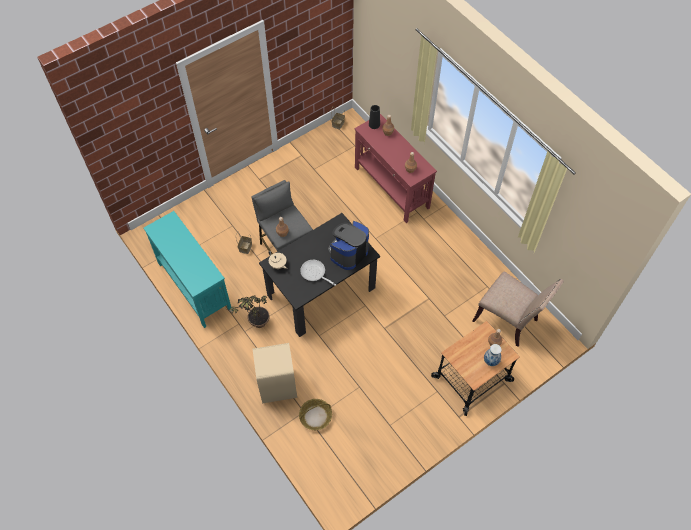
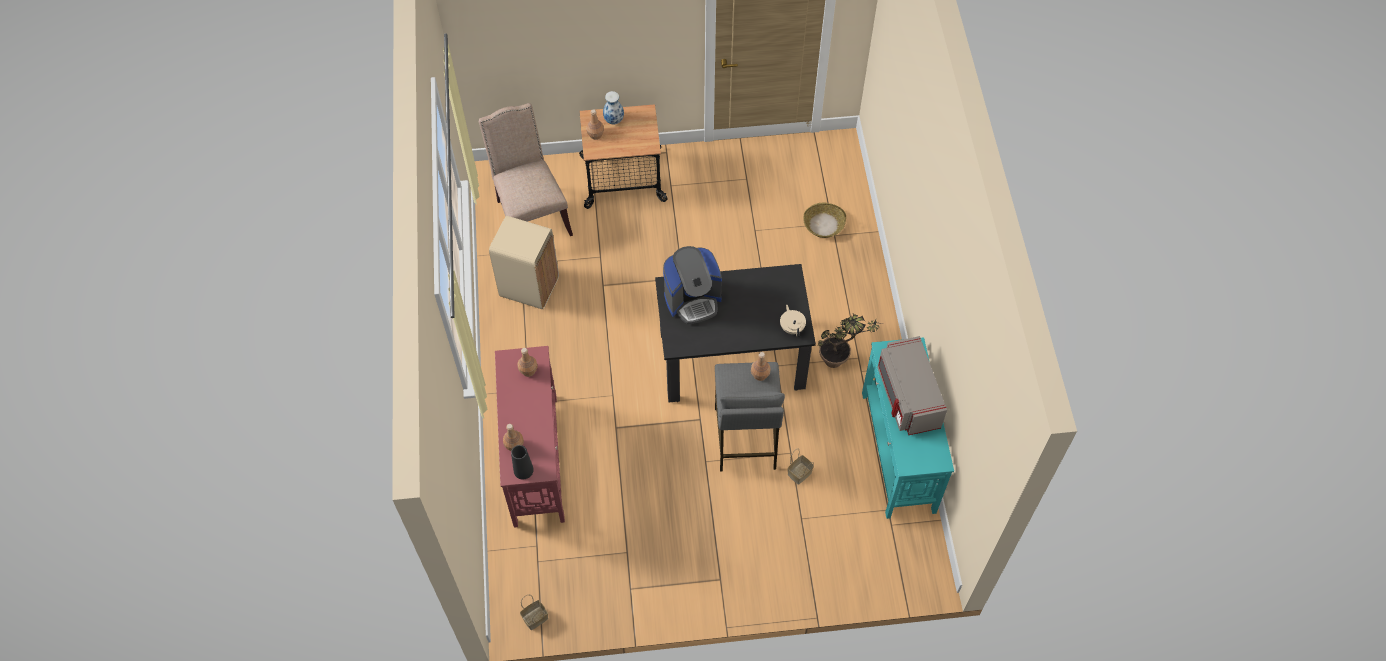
camera: 150 degrees left, 0 degrees up
beige trash can [253,343,297,404] -> beige trash can moved to [489,215,559,310]
frying pan [300,260,336,286] -> none
none -> grey microwave [877,336,947,435]

